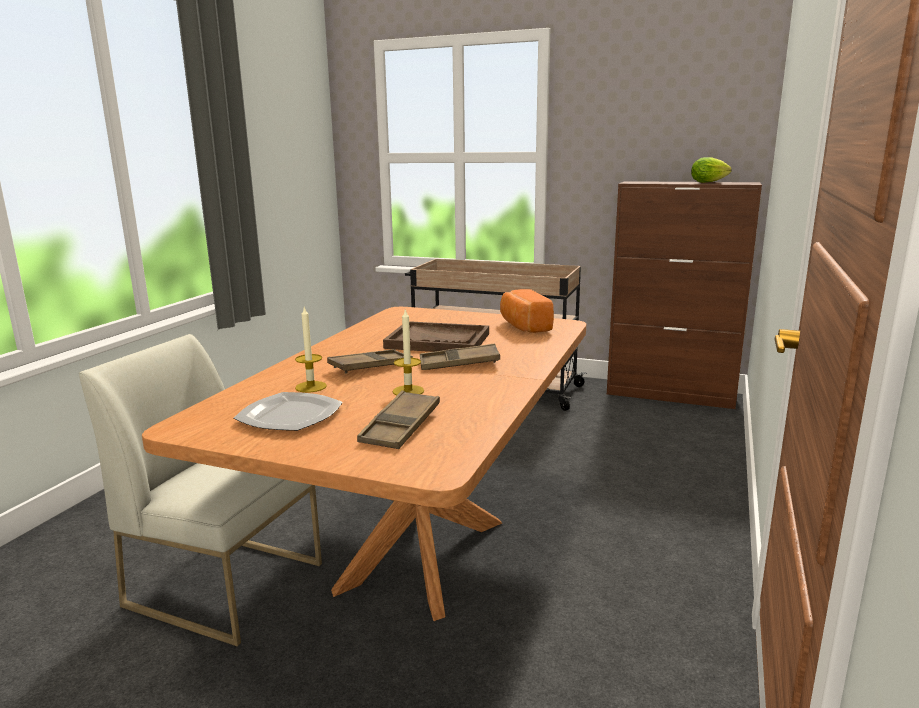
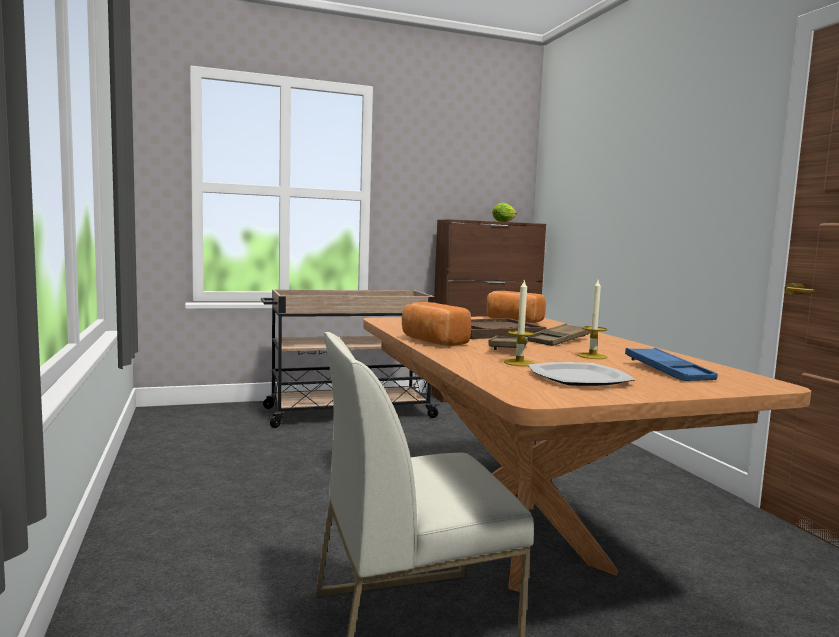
camera: 40 degrees left, 10 degrees down
brown tray [357,391,440,449] -> blue tray [625,348,718,381]
none -> bread [402,302,471,346]

